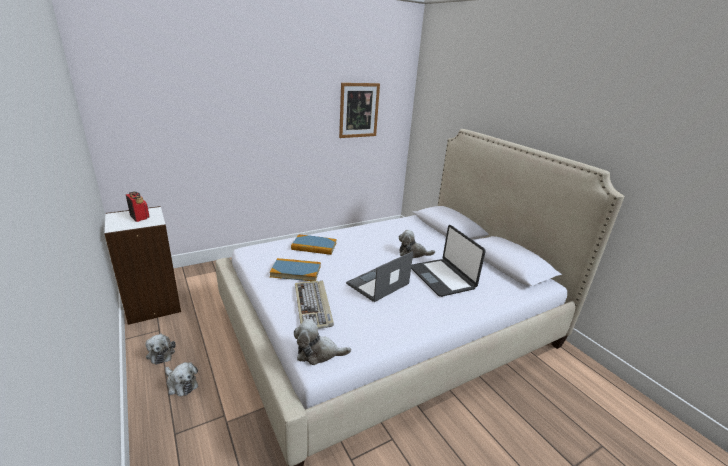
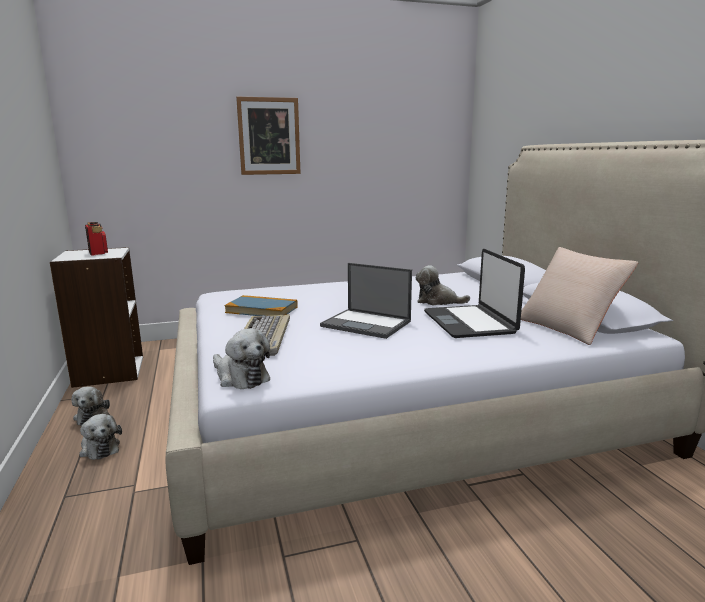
camera: 15 degrees right, 10 degrees down
book [291,234,337,255] -> none
plush toy [294,319,351,365] -> plush toy turned 150 degrees counterclockwise [213,328,270,389]
picture [339,83,380,138] -> picture moved to [236,97,301,175]
laptop [346,251,413,302] -> laptop turned 120 degrees counterclockwise [320,263,412,339]
none -> beige pillow [521,247,638,345]

